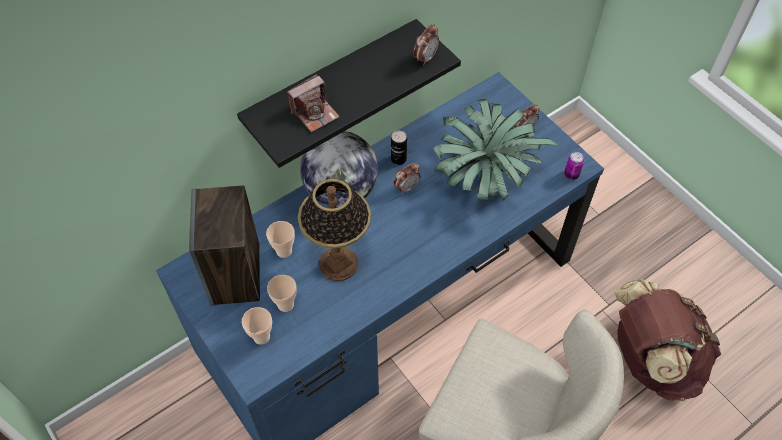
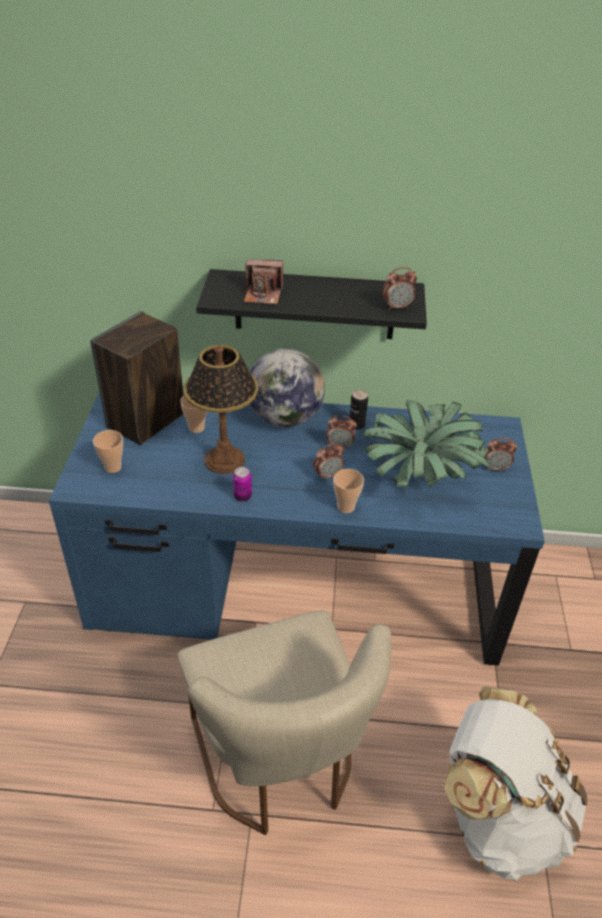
camera: 40 degrees right, 15 degrees down
cup [267,275,297,312] -> cup moved to [333,469,364,513]
can [564,152,584,180] -> can moved to [233,467,252,502]
brown backpack [614,279,721,401] -> white backpack [444,686,587,882]
none -> alarm clock [313,443,344,481]

